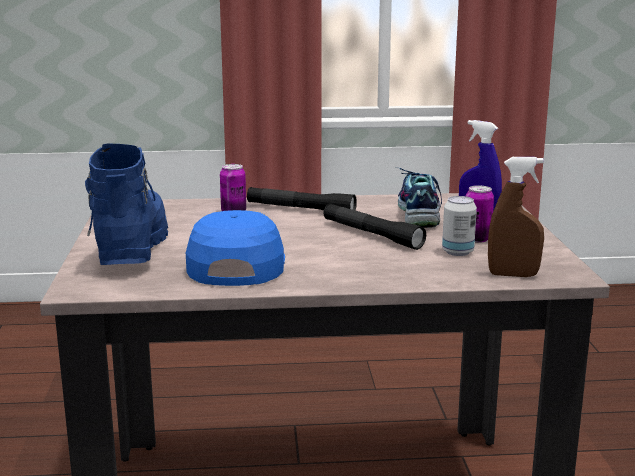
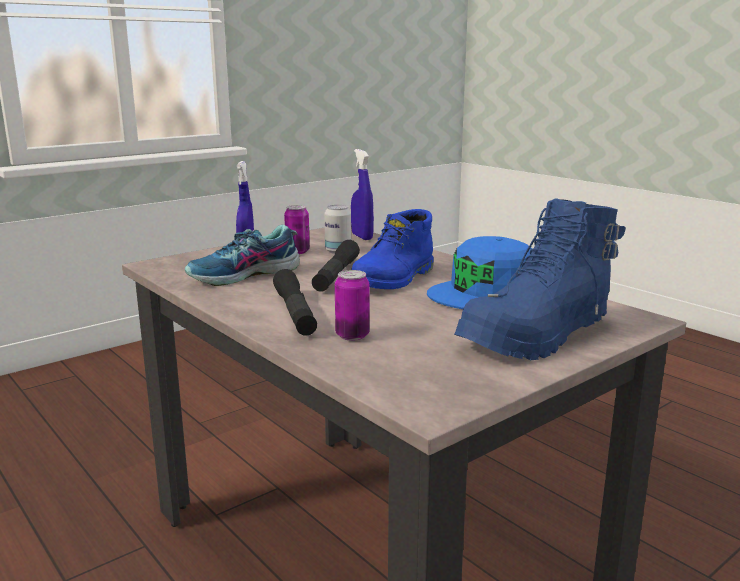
camera: 125 degrees left, 0 degrees up
brown spray bottle [488,157,544,277] -> blue spray bottle [351,149,374,240]
none -> blue boot [352,209,434,289]

